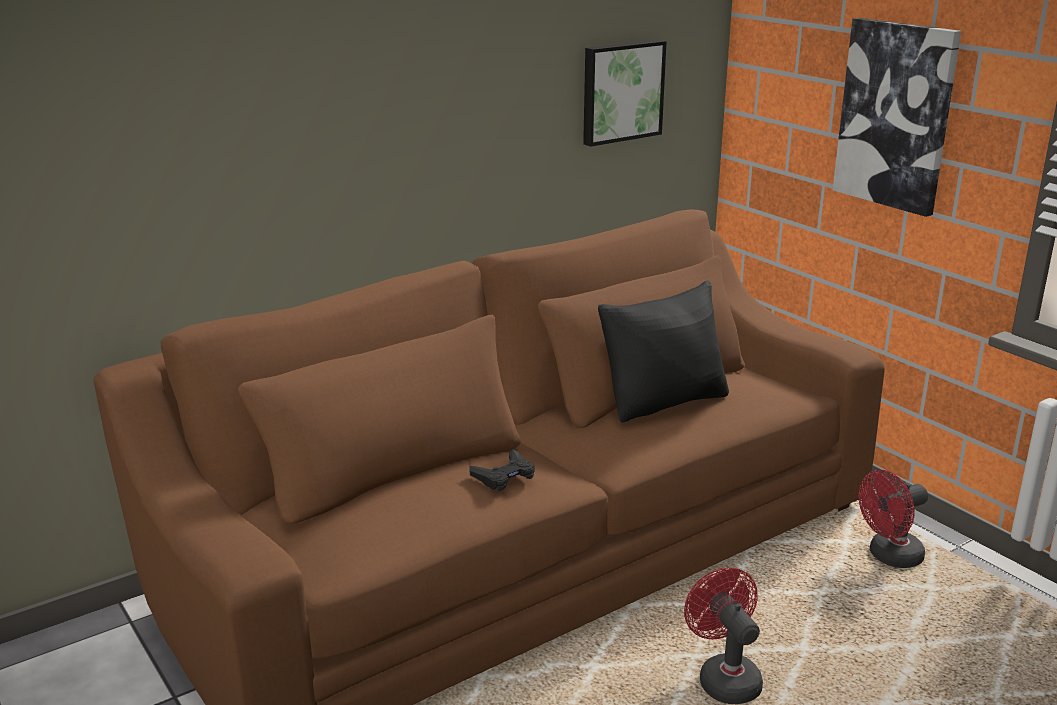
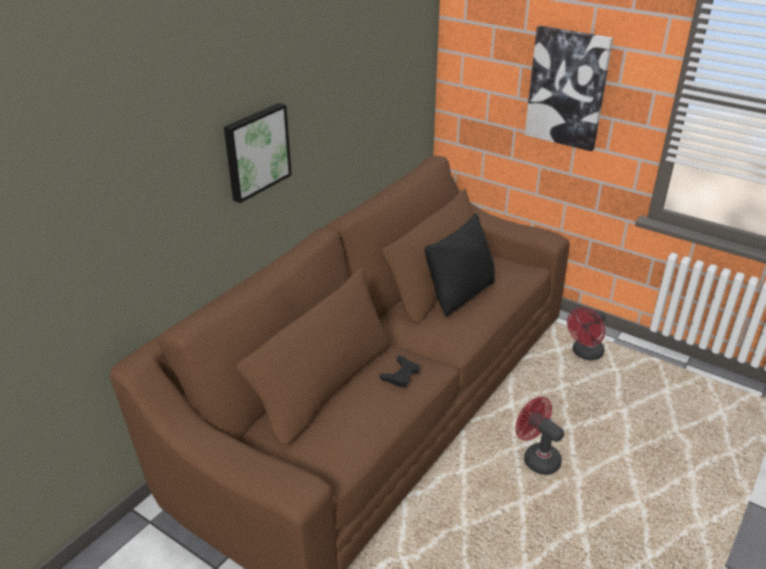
camera: 20 degrees left, 10 degrees up
picture [583,40,667,147] -> picture moved to [224,103,292,203]

